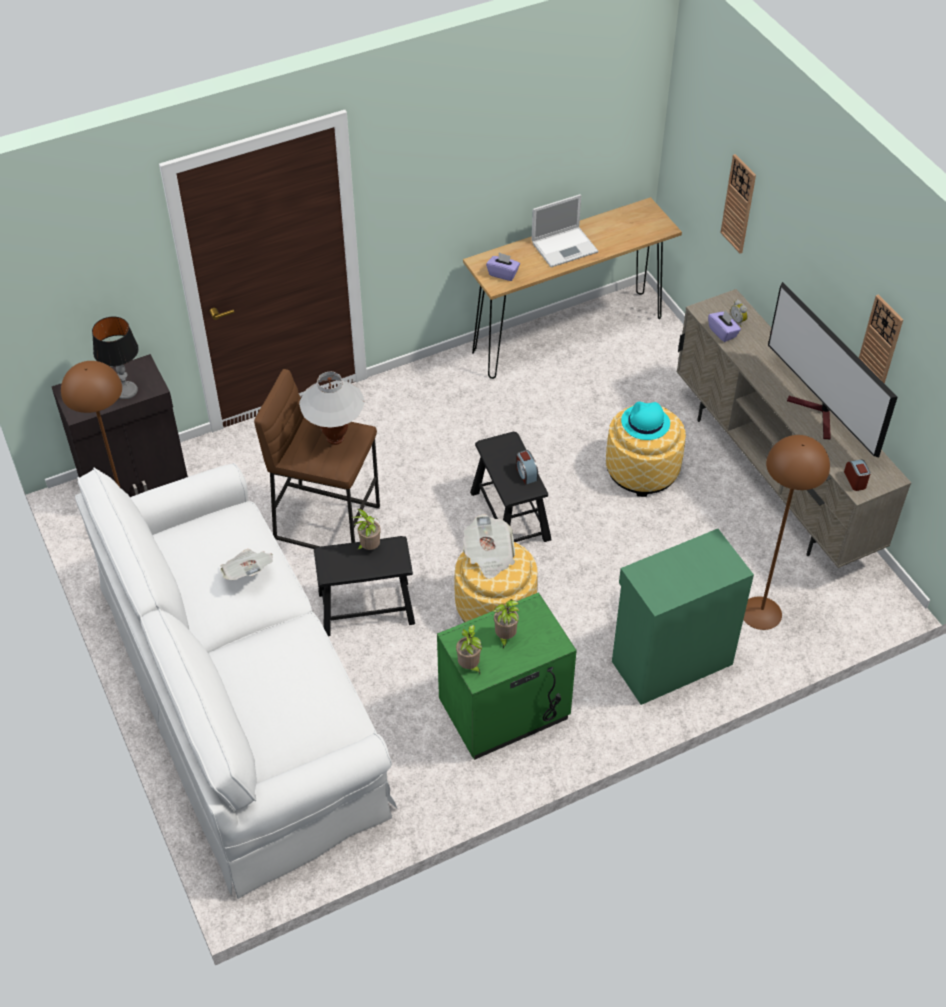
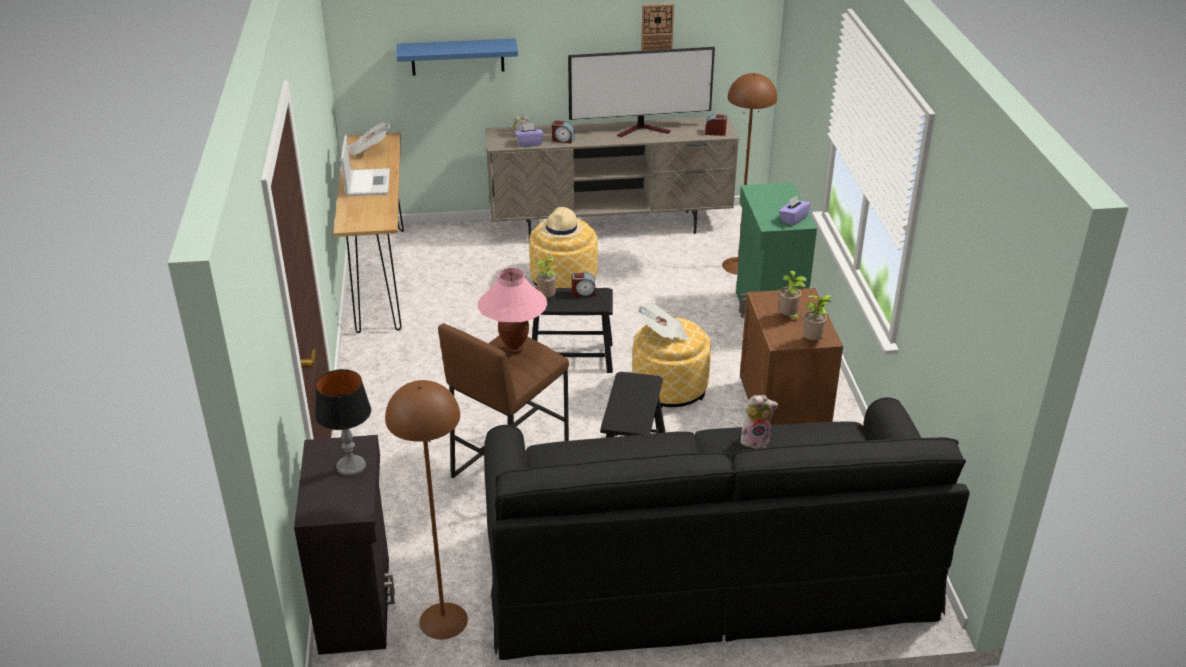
camera: 70 degrees left, 15 degrees down
white sofa [75,463,397,899] -> black sofa [484,397,970,660]
newspaper [220,549,273,580] -> newspaper moved to [348,122,390,156]
white table lamp [299,372,365,445] -> pink table lamp [478,268,547,354]
potted plant [351,509,381,550] -> potted plant moved to [534,257,557,300]
green nightstand [437,592,577,760] -> brown nightstand [740,288,843,425]
purple tissue box [486,253,520,281] -> purple tissue box moved to [779,196,811,225]
turquoise hat [621,402,670,440] -> beige hat [540,207,583,238]
wall clock [720,154,756,253] -> blue shelf [396,39,518,76]
none -> alarm clock [552,120,574,144]
none -> plush toy [740,395,778,448]

